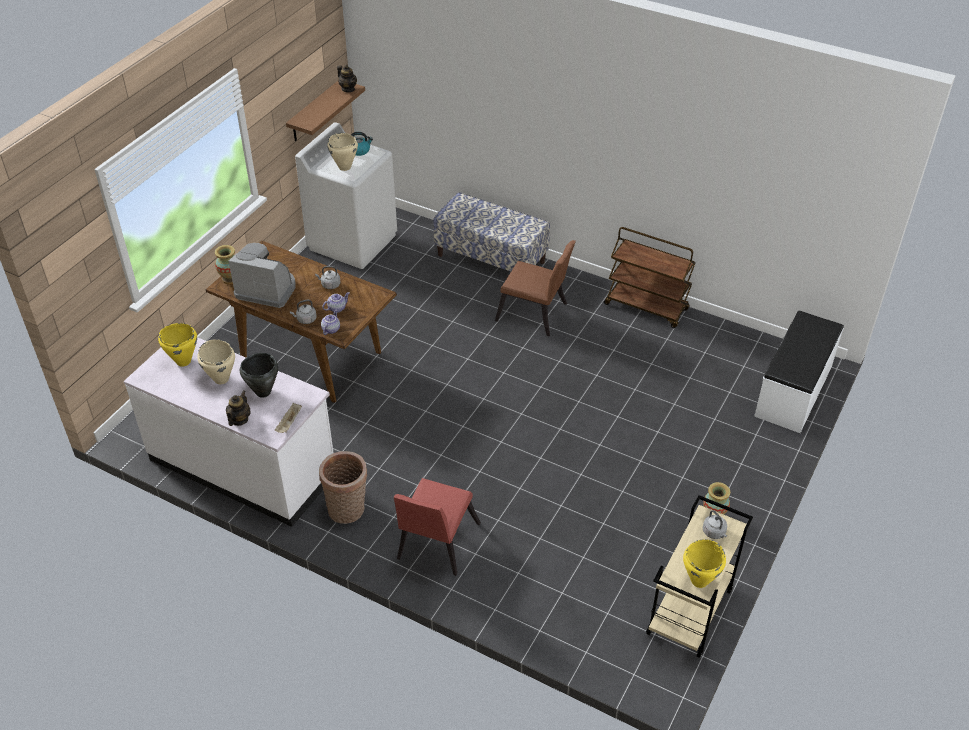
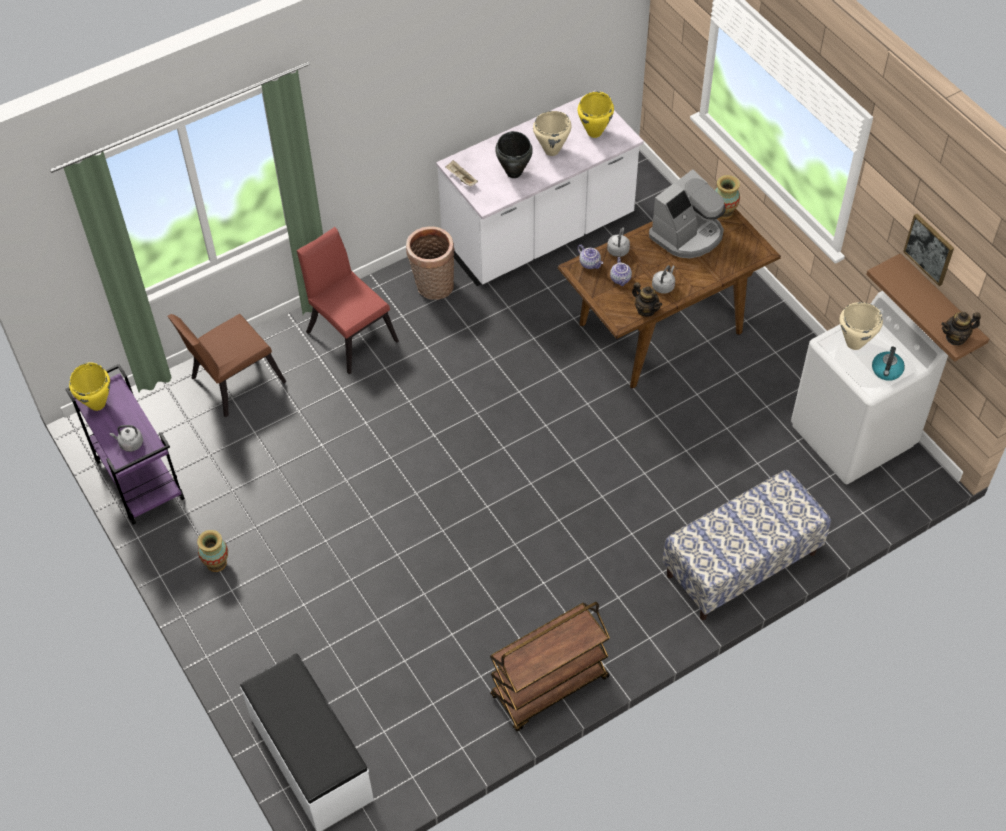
camera: 120 degrees right, 10 degrees up
teapot [226,390,251,426] -> teapot moved to [632,282,662,317]
brown chair [495,240,576,336] -> brown chair moved to [168,314,286,417]
beige cart [646,495,753,658] -> purple cart [65,364,185,525]
none -> picture [903,214,954,286]

